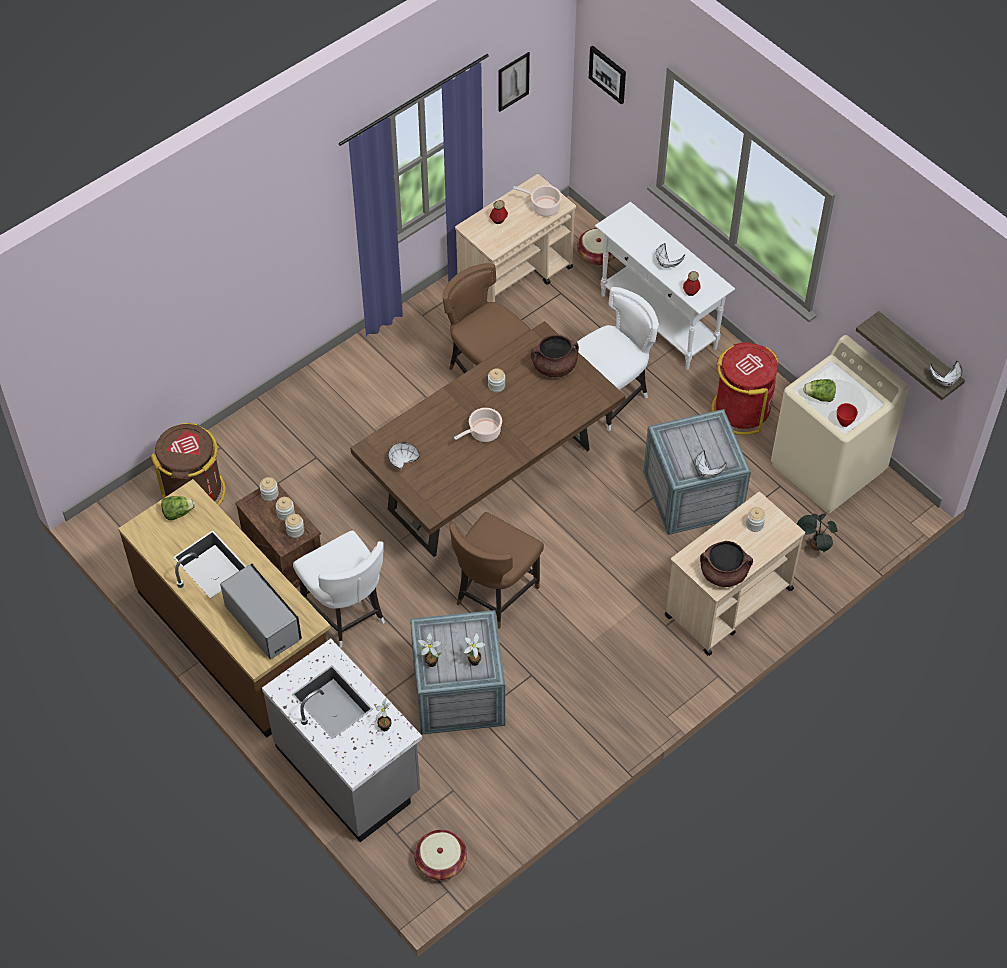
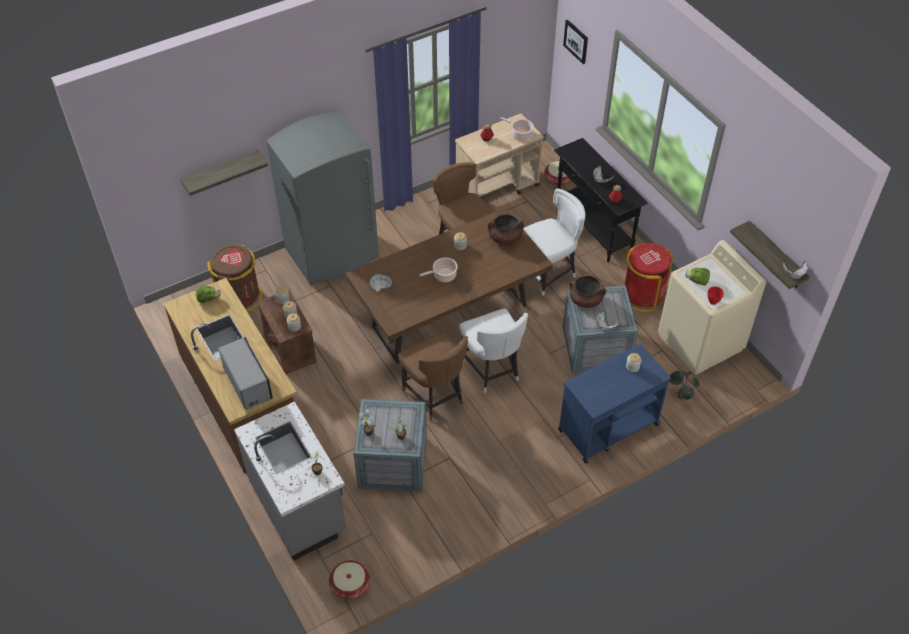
camera: 10 degrees right, 5 degrees down
white chair [293,530,385,648] -> white chair moved to [459,308,528,393]
brown chair [449,512,544,628] -> brown chair turned 75 degrees counterclockwise [398,333,468,420]
picture [498,52,530,112] -> none
white console table [595,202,735,370] -> black console table [554,138,648,262]
beige cart [665,492,805,656] -> blue cart [559,344,671,464]
brown cooking pot [700,541,753,587] -> brown cooking pot moved to [570,276,606,308]
none -> shelf [180,150,268,196]
none -> grey fridge [267,113,379,285]

